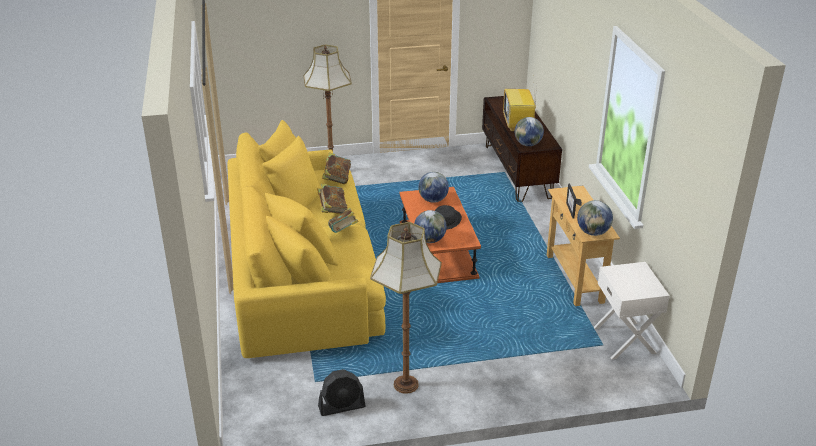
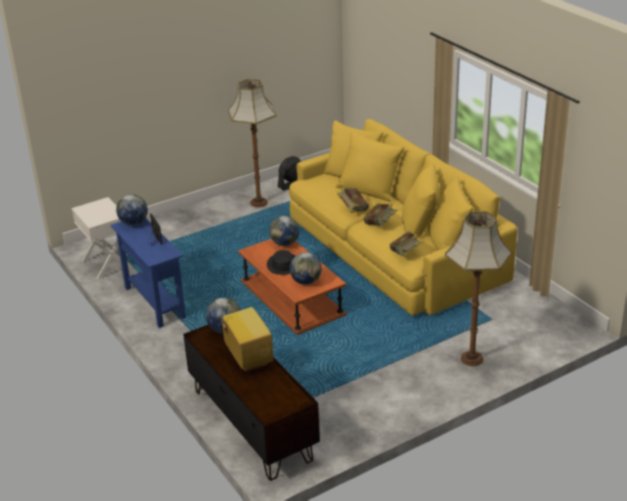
camera: 160 degrees right, 0 degrees up
beige console table [547,186,620,306] -> blue console table [111,218,186,328]

